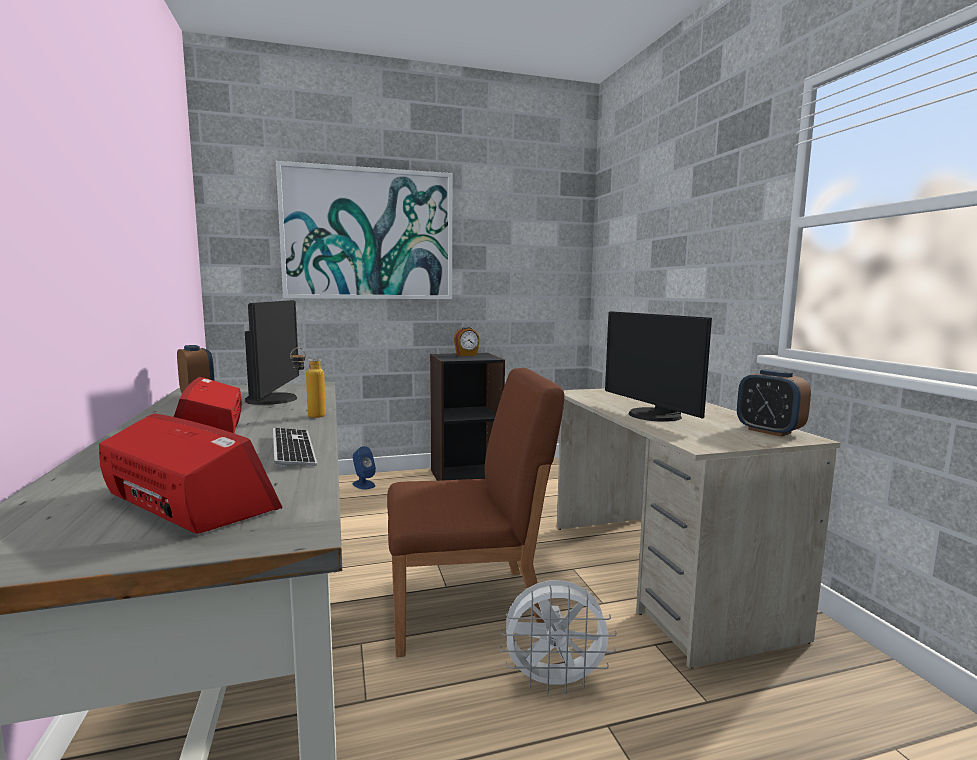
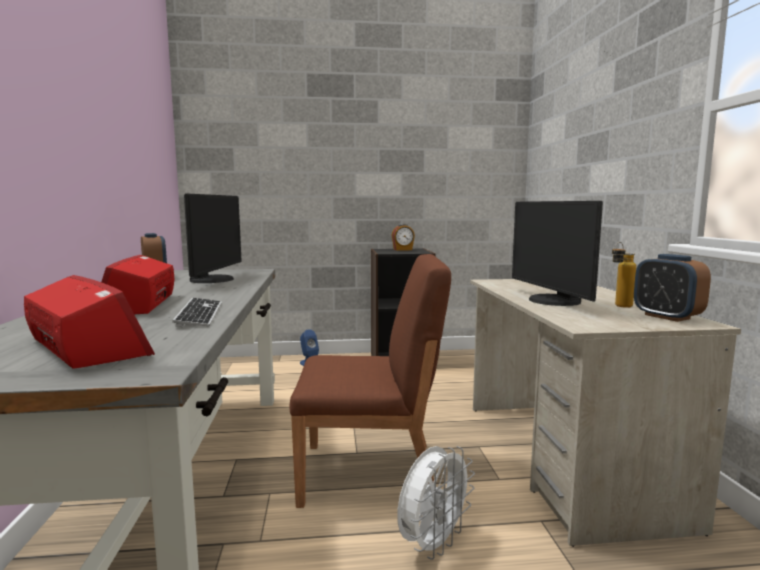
camera: 10 degrees right, 0 degrees up
picture [276,161,452,299] -> none
bottle [290,348,326,418] -> bottle moved to [612,242,636,308]
white fan [500,580,616,694] -> white fan turned 60 degrees counterclockwise [397,446,475,560]

